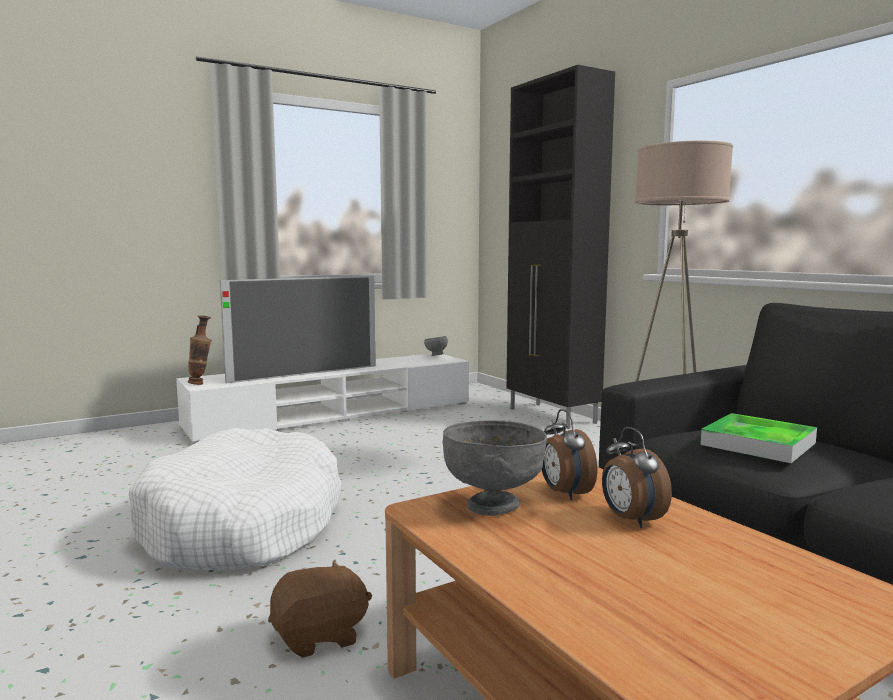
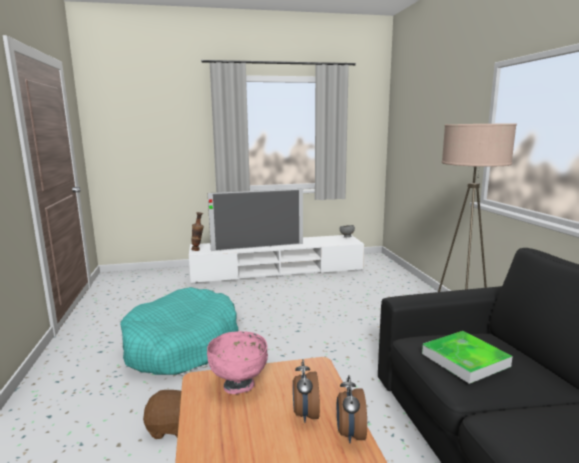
camera: 20 degrees right, 5 degrees up
white dog bed [129,428,341,570] -> turquoise dog bed [120,287,238,375]
grey bowl [442,420,547,516] -> pink bowl [207,331,268,394]
black cabinet [506,65,615,429] -> none
alarm clock [542,409,598,500] -> alarm clock moved to [337,375,367,443]

